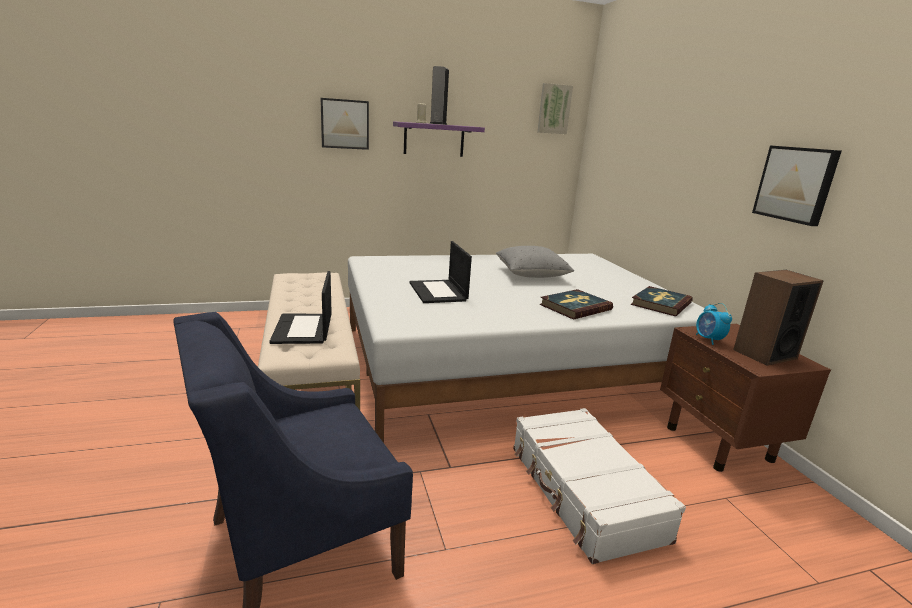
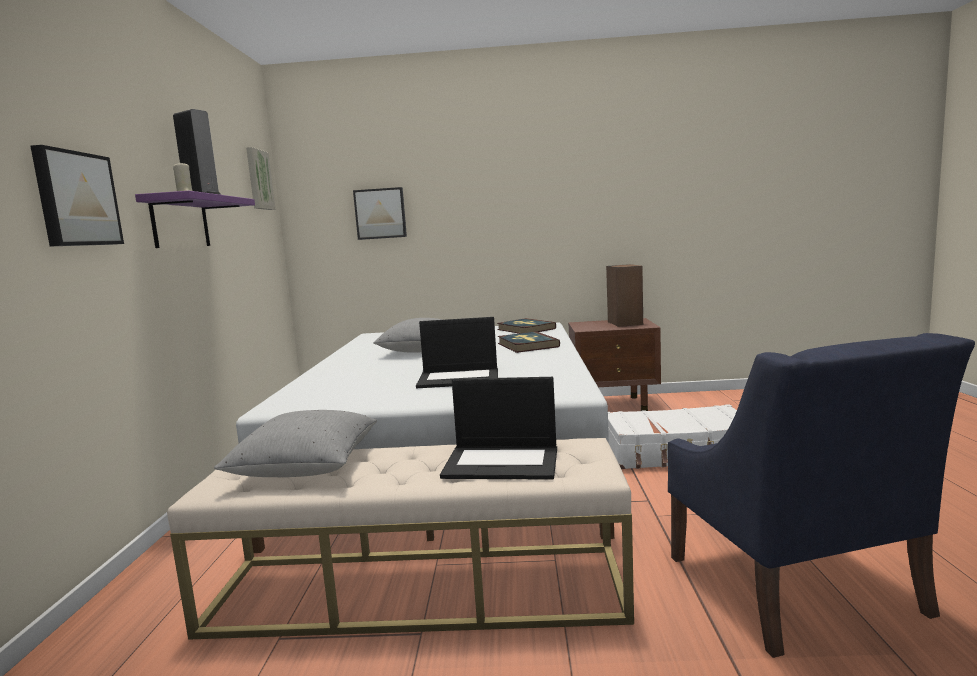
camera: 70 degrees left, 10 degrees down
alarm clock [696,303,732,345] -> none
picture [752,145,841,226] -> picture moved to [353,187,407,240]
none -> grey pillow [214,410,377,477]

